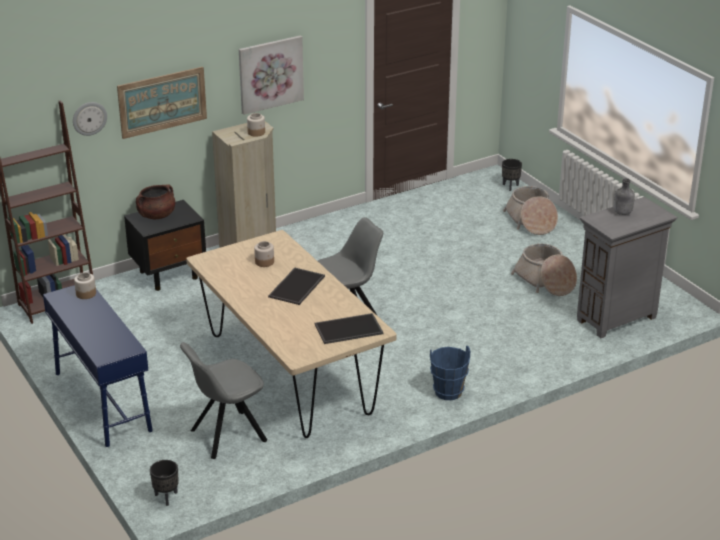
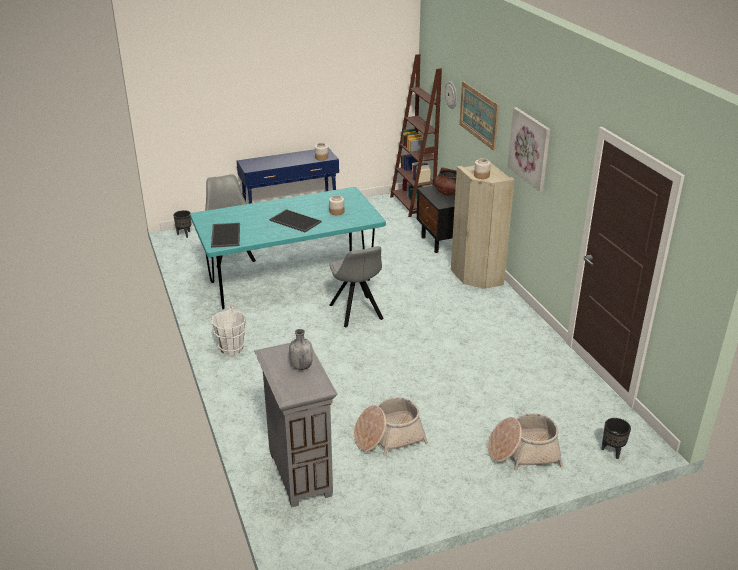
camera: 100 degrees right, 0 degrees up
beige dining table [186,230,397,438] -> turquoise dining table [190,187,386,309]
blue bucket [430,346,470,400] -> white bucket [211,303,246,355]

